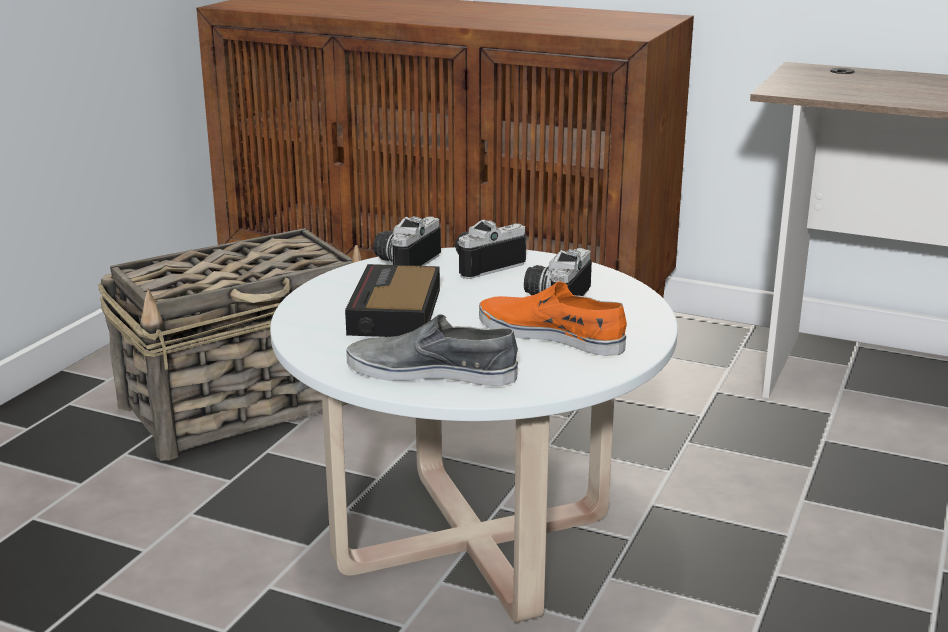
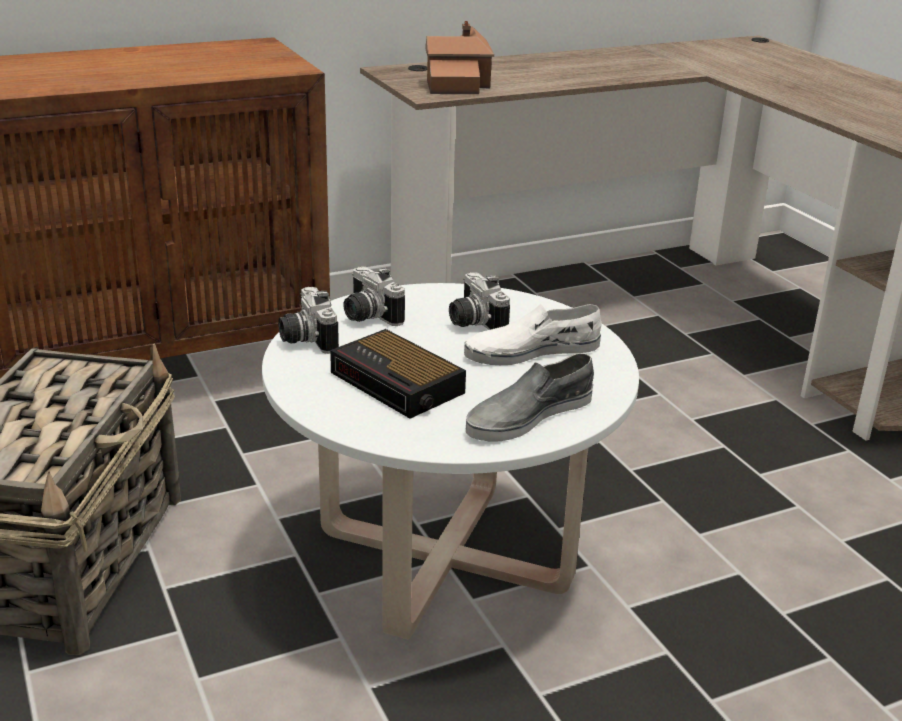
camera: 50 degrees left, 5 degrees up
camera [455,219,526,279] -> camera turned 45 degrees counterclockwise [343,267,405,326]
orange shoe [479,281,627,356] -> white shoe [464,304,602,365]
none -> toy house [425,21,494,94]

